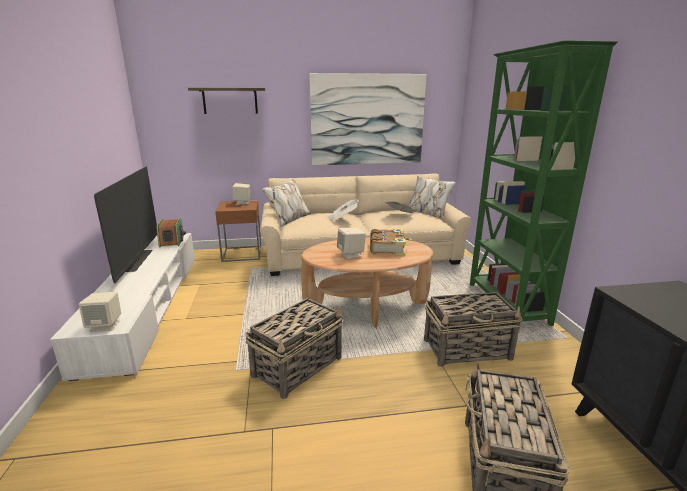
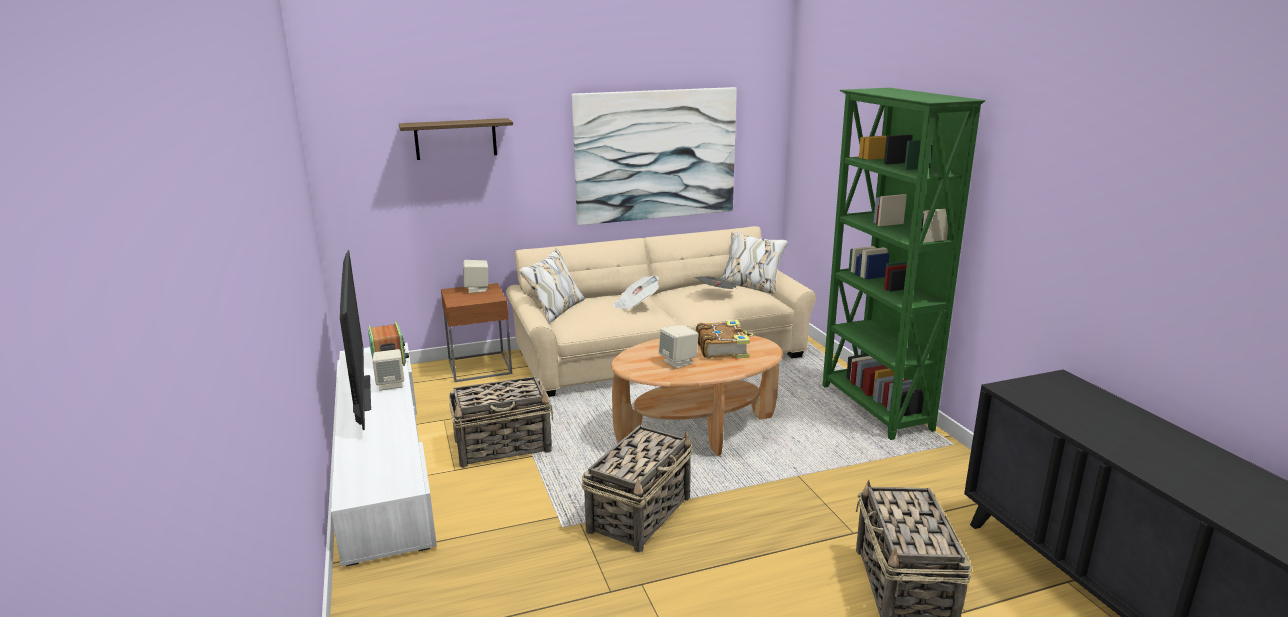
camera: 10 degrees left, 0 degrees up
beige speaker [79,292,121,332] -> beige speaker moved to [373,349,404,391]
basket [424,292,522,367] -> basket moved to [449,376,553,467]

